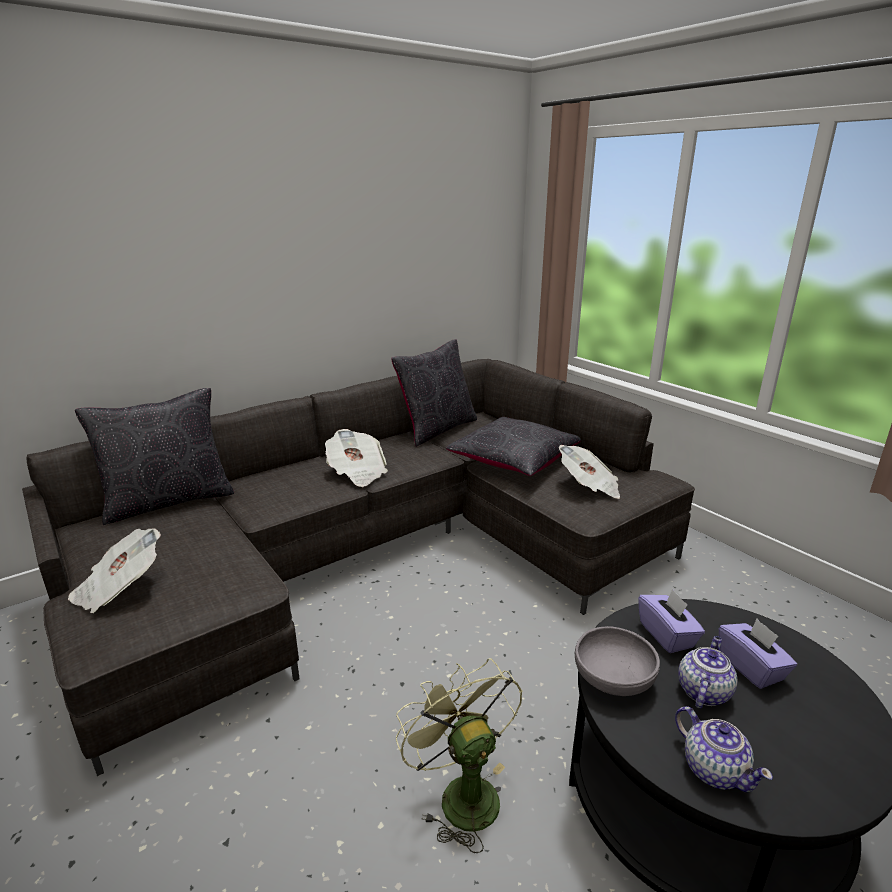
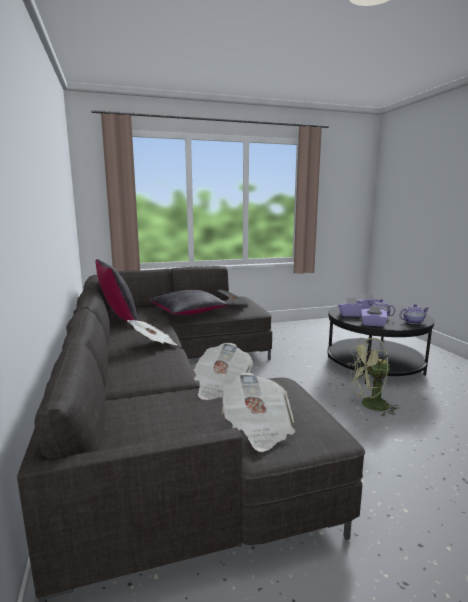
camera: 70 degrees left, 10 degrees down
black pillow [75,388,234,525] -> none
grey bowl [575,626,660,696] -> purple tissue box [361,306,388,327]
none -> newspaper [194,343,253,400]

